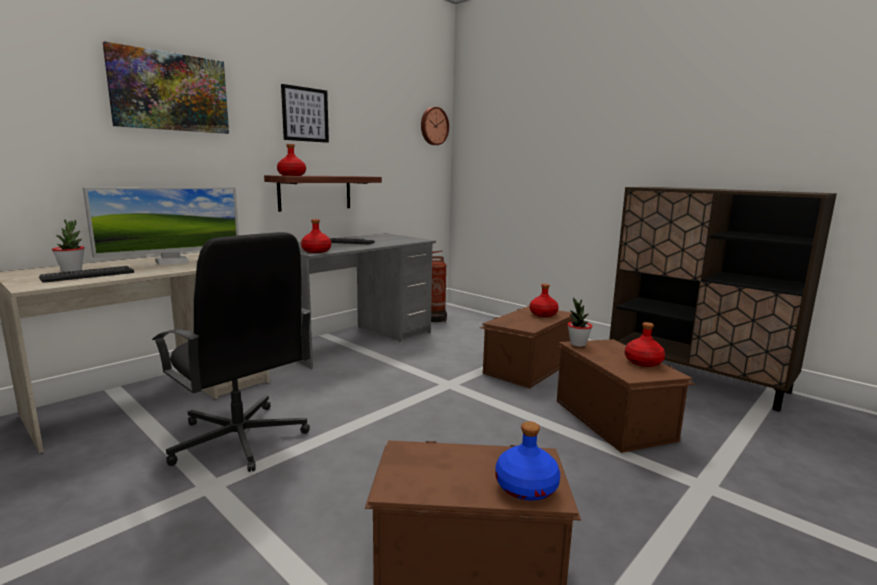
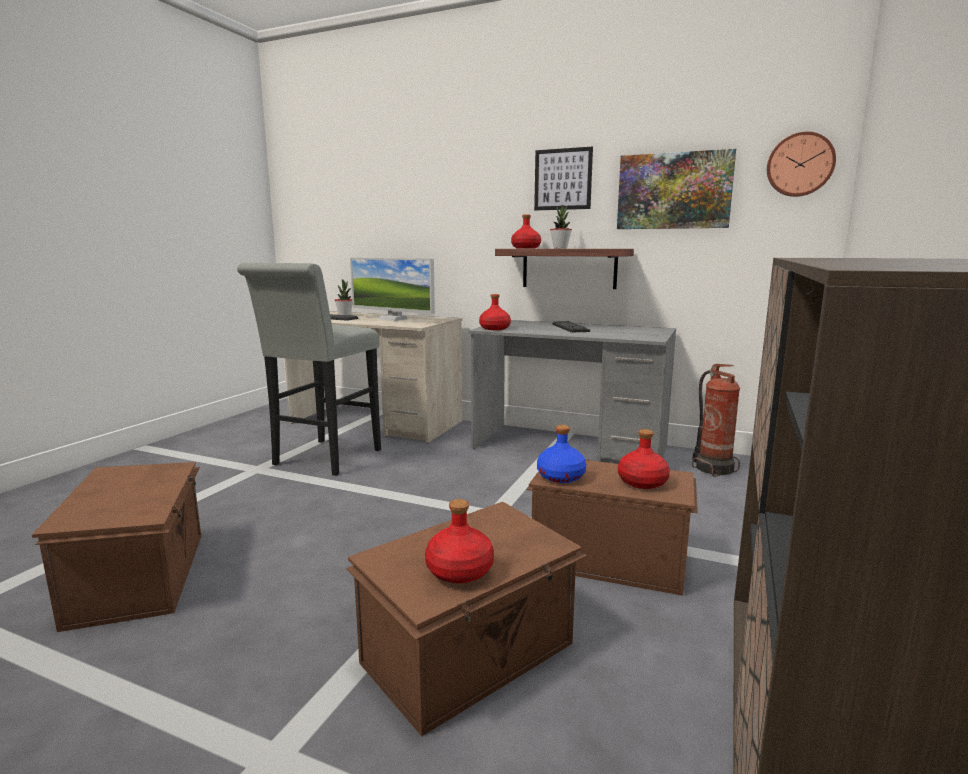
camera: 70 degrees right, 0 degrees up
picture [103,41,229,134] -> picture moved to [617,149,736,229]
black office chair [152,232,312,472] -> grey stool [237,263,381,476]
blue bottle [495,421,560,501] -> blue bottle moved to [537,425,586,483]
potted plant [568,297,592,347] -> potted plant moved to [550,205,572,248]

